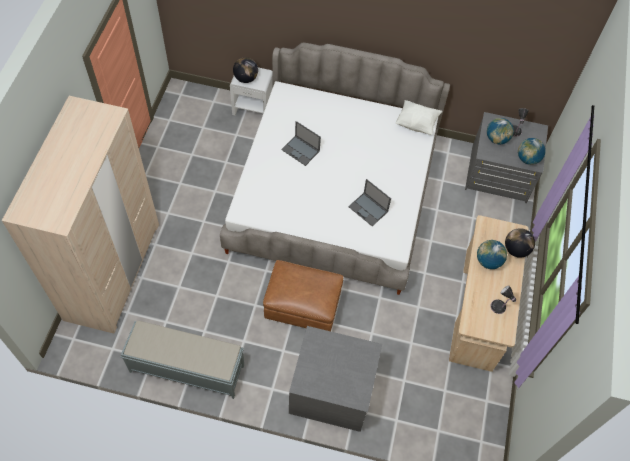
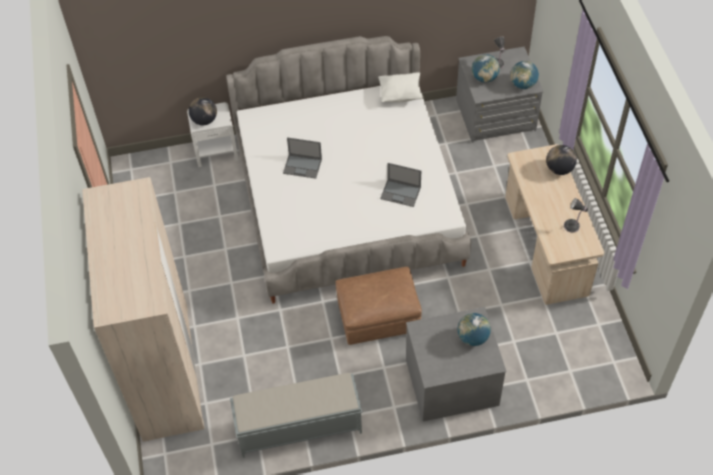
camera: 20 degrees left, 5 degrees down
globe [477,240,507,269] -> globe moved to [458,313,491,346]

